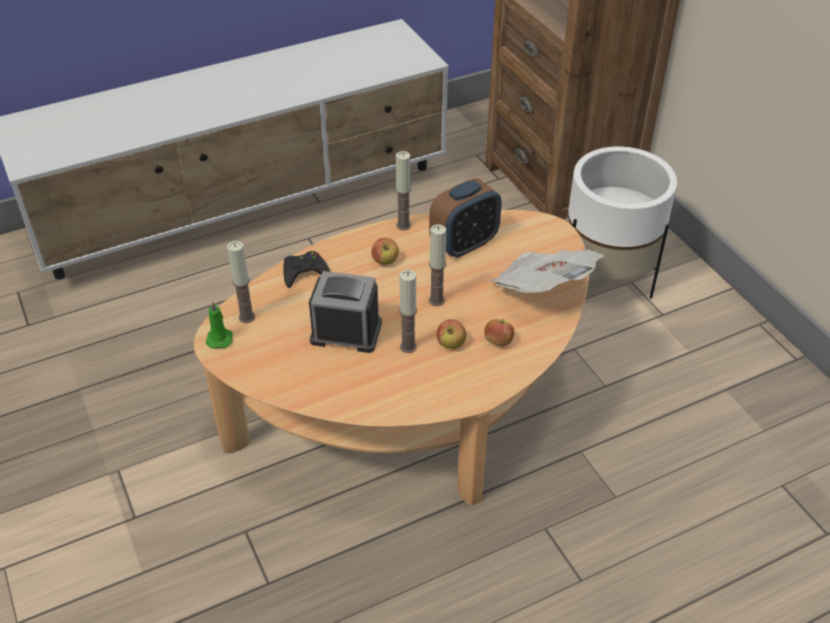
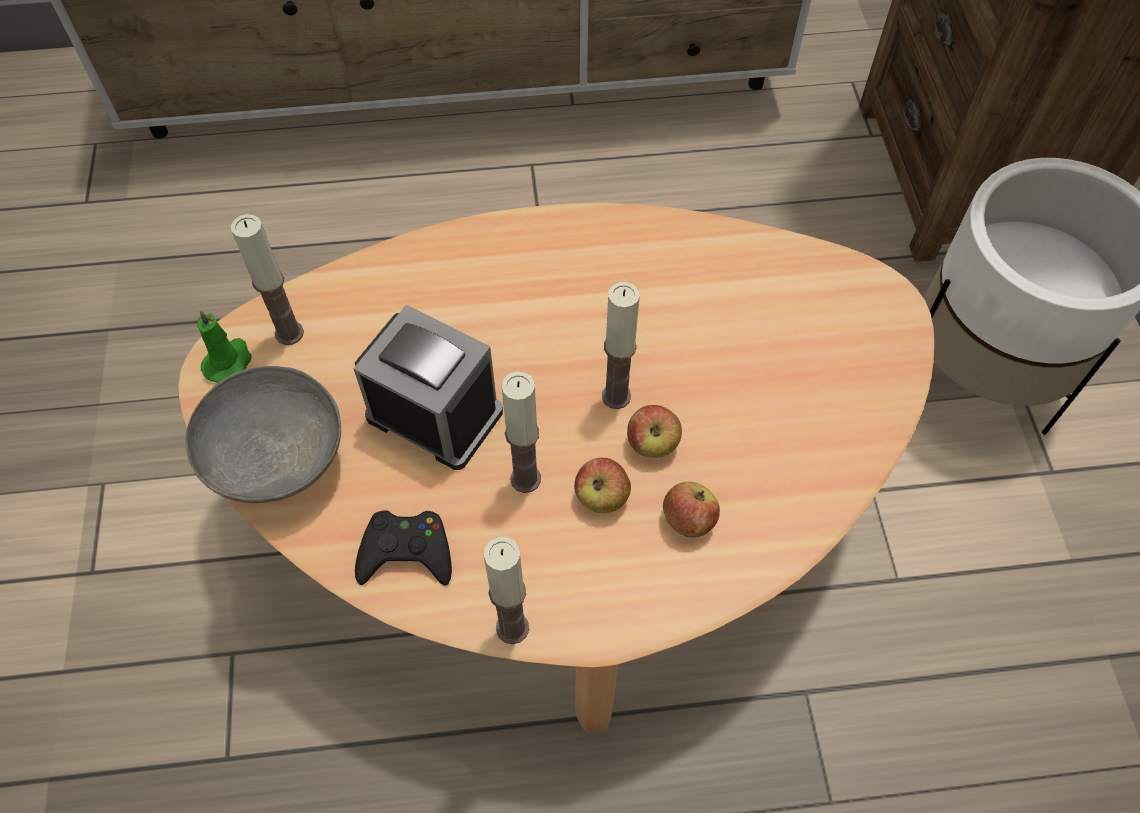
camera: 20 degrees right, 15 degrees up
black game controller [283,251,330,288] -> black game controller moved to [355,510,452,586]
apple [371,238,399,265] -> apple moved to [627,405,682,458]
candle [396,151,411,230] -> candle moved to [484,537,529,644]
alarm clock [429,178,502,258] -> none
newspaper [490,249,604,293] -> none
none -> grey bowl [185,366,341,503]

